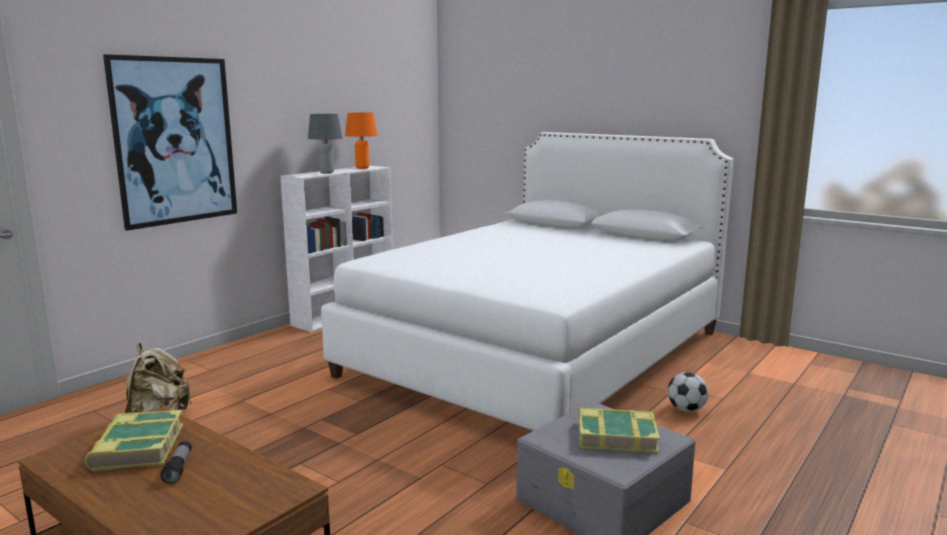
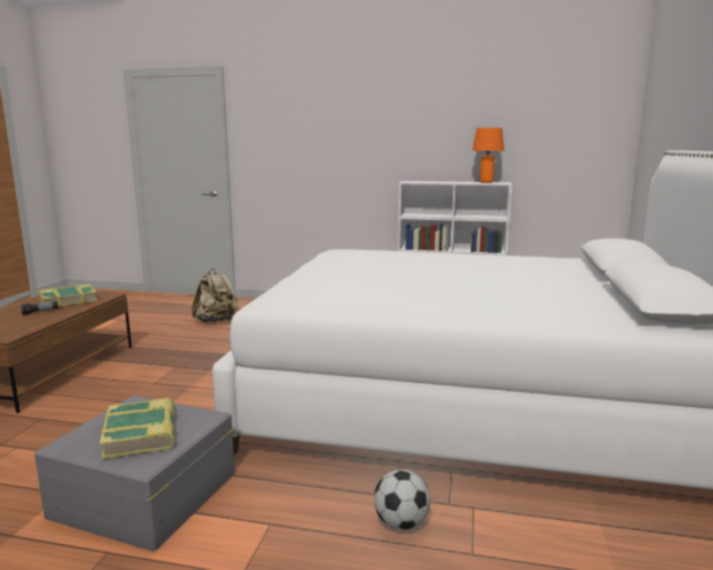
camera: 65 degrees right, 0 degrees up
picture [103,54,237,231] -> none
grey table lamp [308,114,342,174] -> none

